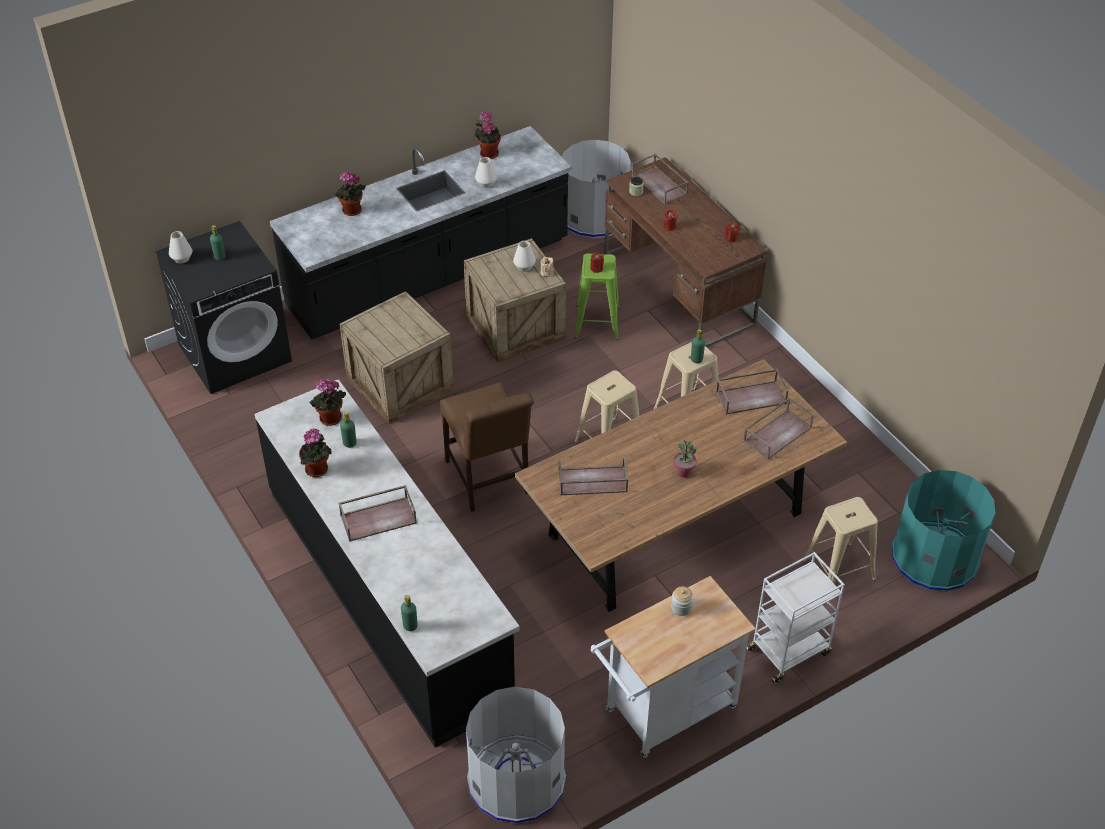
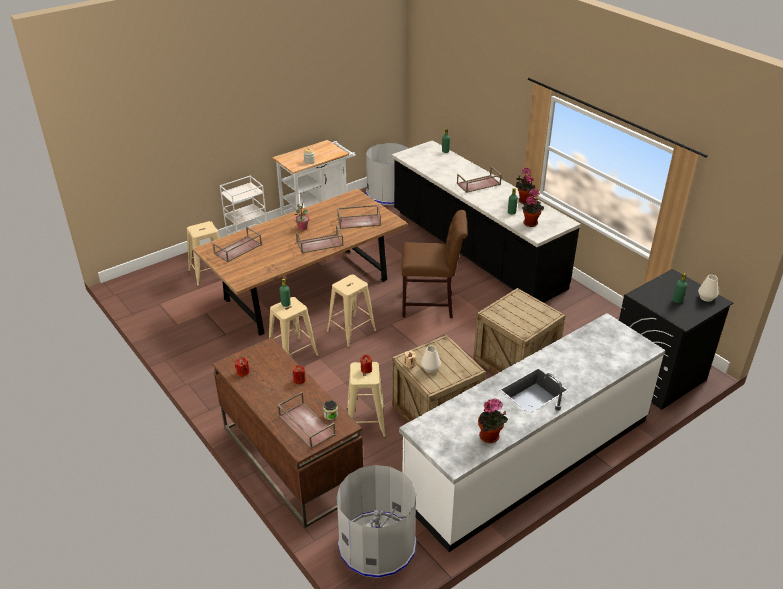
camera: 175 degrees right, 10 degrees down
black counter [270,126,572,339] -> white counter [399,313,665,552]
potted plant [333,171,366,216] -> none
brown chair [440,382,534,512] -> brown chair turned 120 degrees clockwise [402,210,468,318]
white vase [475,157,497,188] -> none
green stool [574,253,620,340] -> beige stool [347,362,386,437]
brown tray [716,369,788,414] -> brown tray moved to [296,225,344,253]
turquoise trash can [892,470,996,591] -> none

